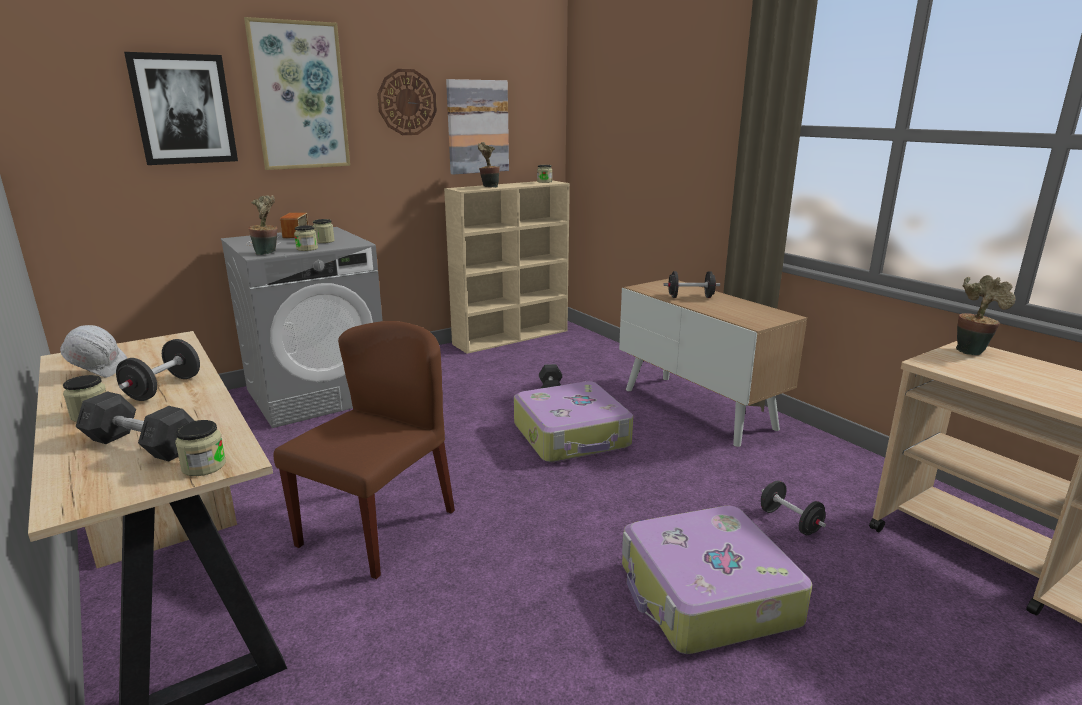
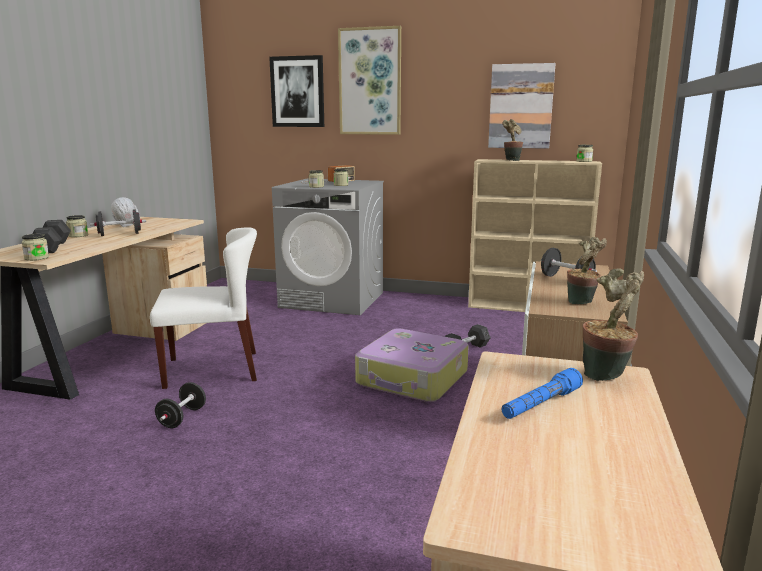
camera: 50 degrees right, 5 degrees down
potted plant [248,195,278,255] -> potted plant moved to [567,237,607,304]
brown chair [274,321,455,579] -> white chair [150,227,257,389]
wall clock [377,69,437,135] -> none
suitcase [622,506,812,654] -> none
black dumbbell [761,480,826,535] -> black dumbbell moved to [155,382,206,428]
none -> blue flashlight [502,368,583,419]

